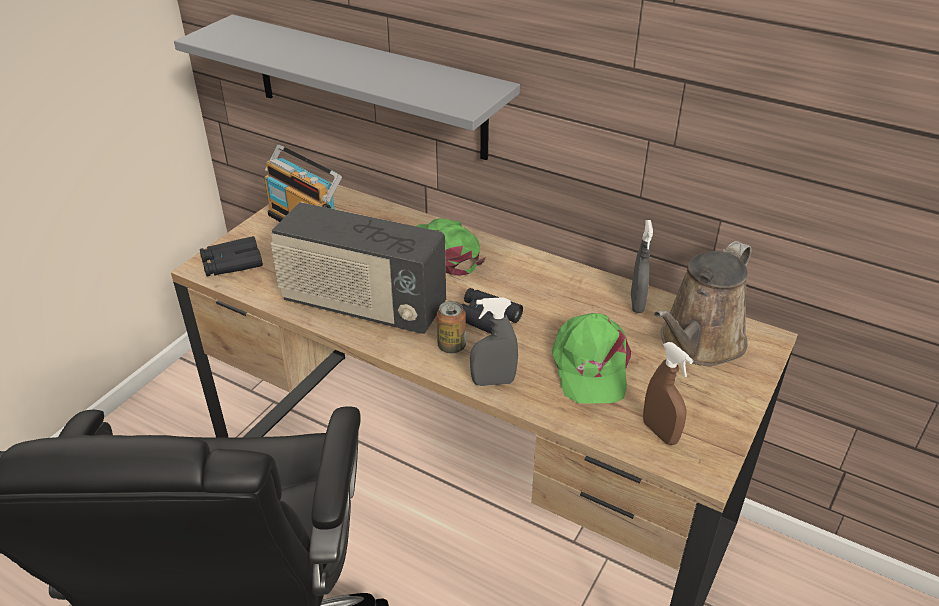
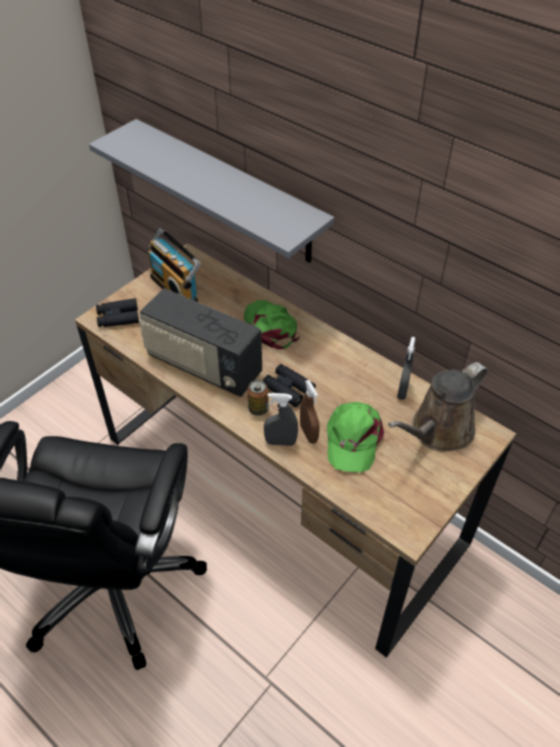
camera: 10 degrees right, 10 degrees up
brown spray bottle [643,342,693,445] -> brown spray bottle moved to [300,380,320,444]

